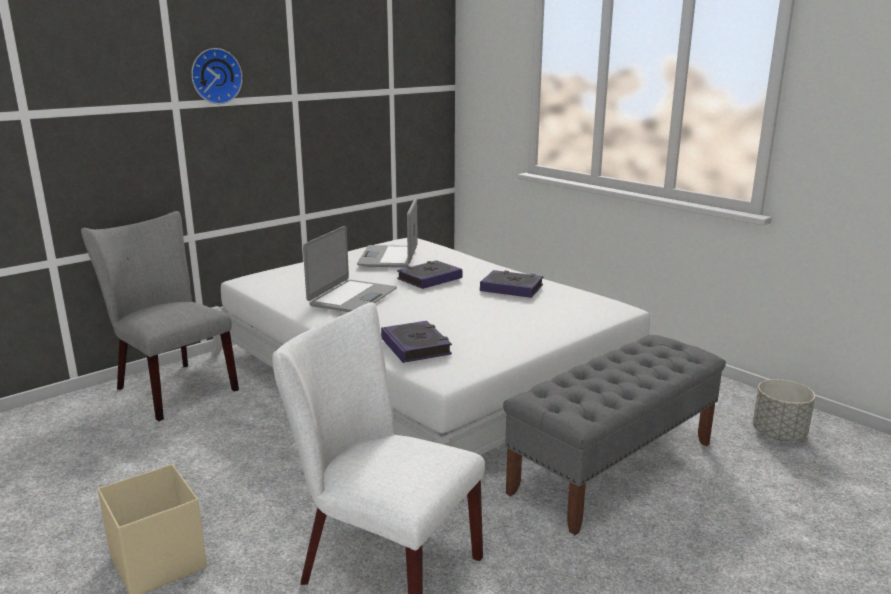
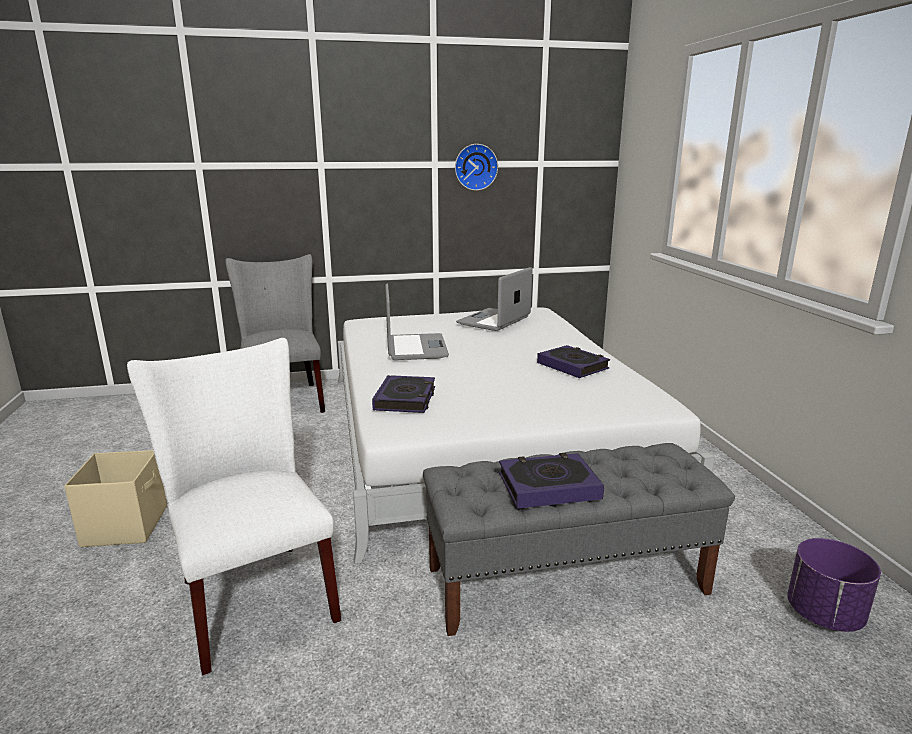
camera: 30 degrees right, 0 degrees up
wall clock [191,48,243,104] -> wall clock moved to [455,144,498,191]
laptop [303,226,397,312] -> laptop turned 60 degrees counterclockwise [385,283,449,360]
book [397,260,463,289] -> book moved to [499,453,604,509]
grey planter [753,379,815,441] -> purple planter [787,538,881,632]

